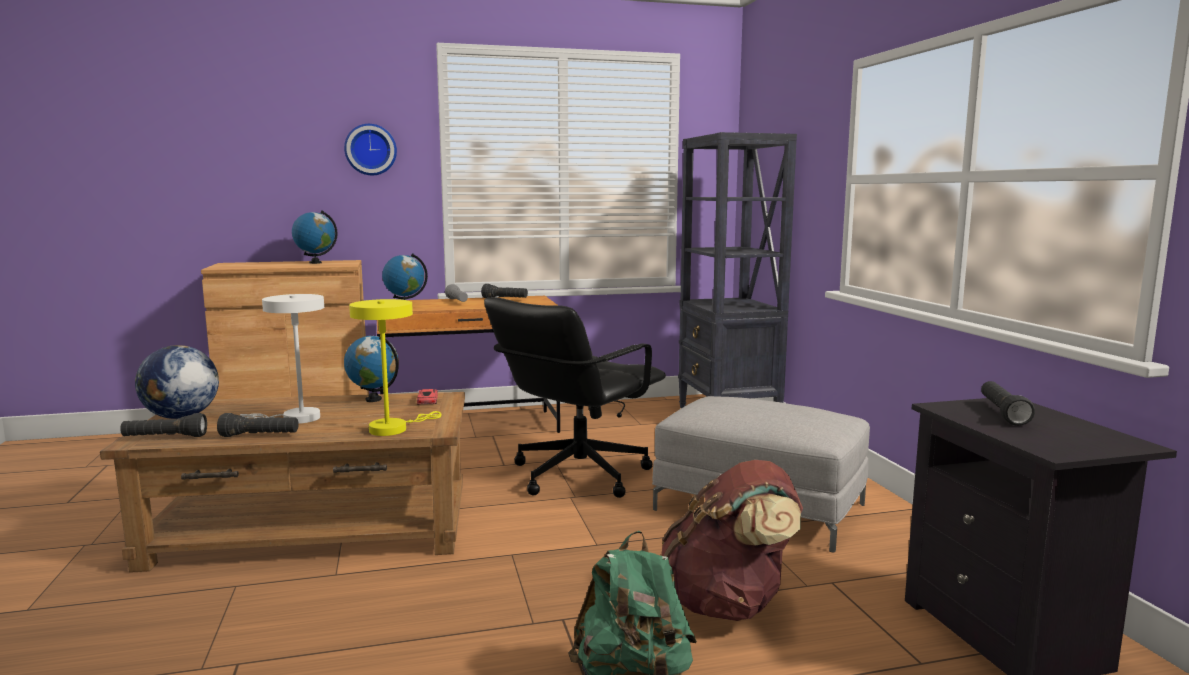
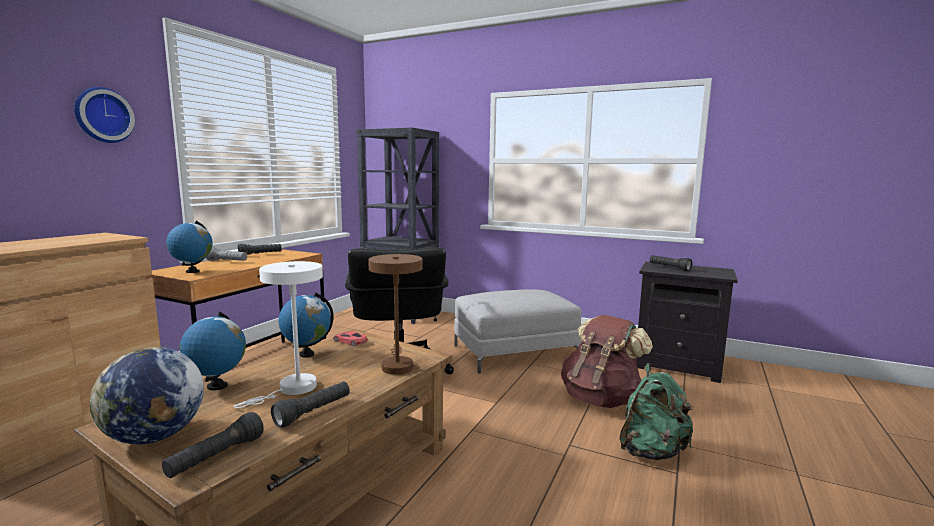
camera: 50 degrees left, 0 degrees up
globe [292,210,338,264] -> globe moved to [179,312,246,390]
yellow table lamp [349,299,442,436] -> brown table lamp [368,254,423,375]

